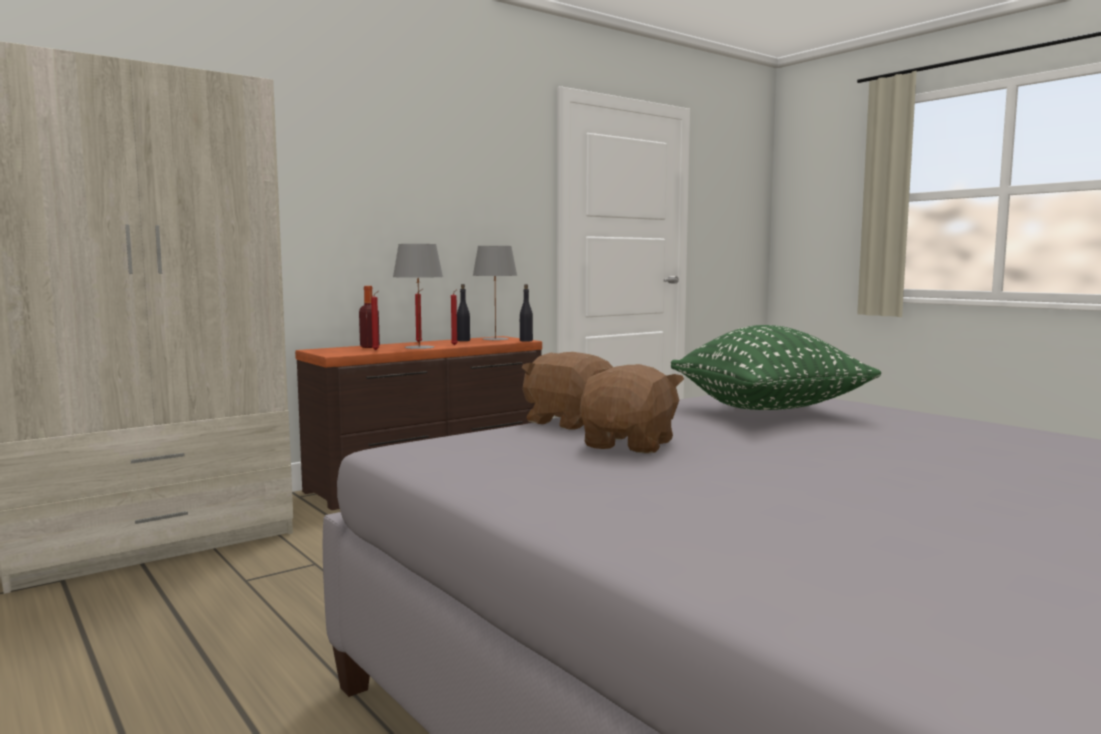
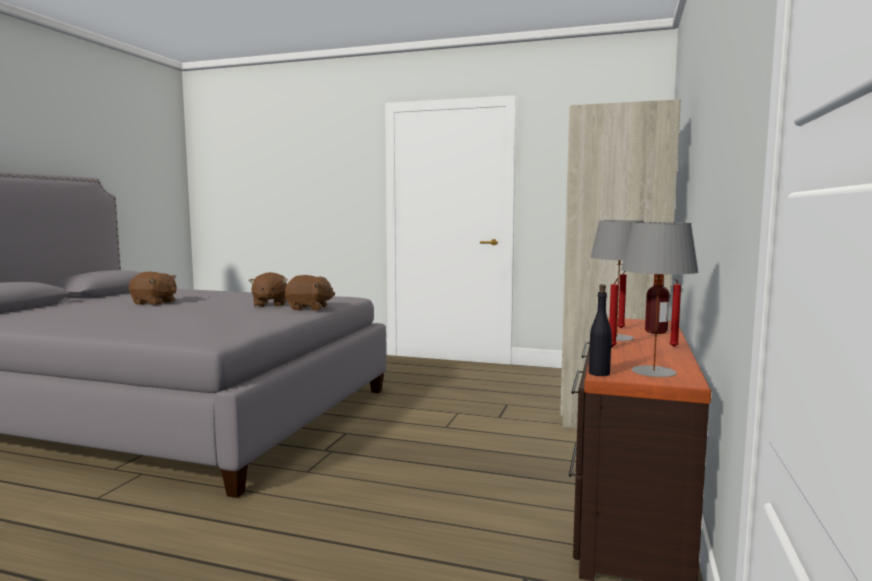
camera: 145 degrees right, 0 degrees up
black bottle [457,284,470,341] -> none
green pillow [670,325,882,410] -> none
none -> brown plush toy [129,272,177,305]

